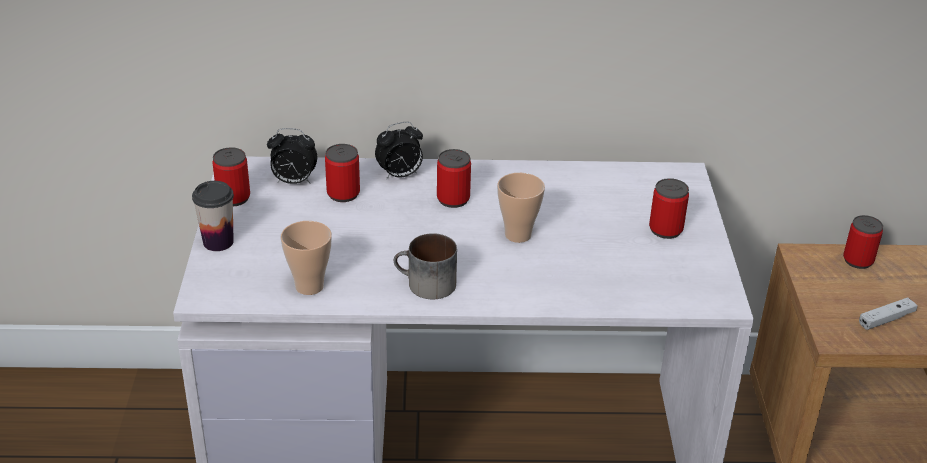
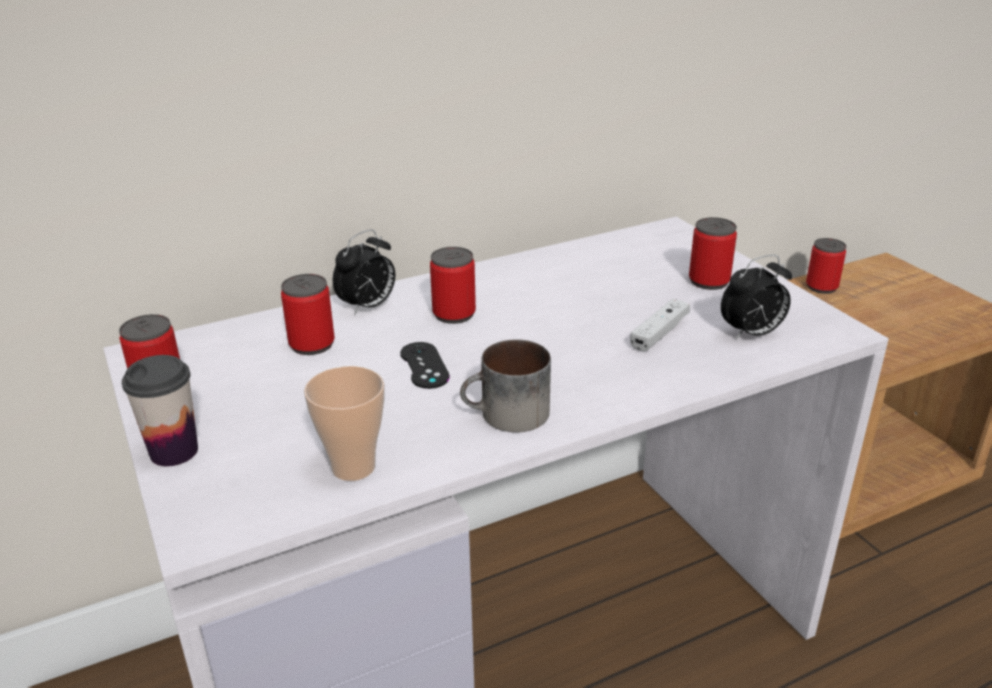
camera: 25 degrees left, 5 degrees down
alarm clock [267,128,317,184] -> alarm clock moved to [721,254,792,340]
cup [497,173,545,243] -> none
white game controller [859,297,918,330] -> white game controller moved to [630,299,690,352]
none -> black game controller [400,342,450,389]

